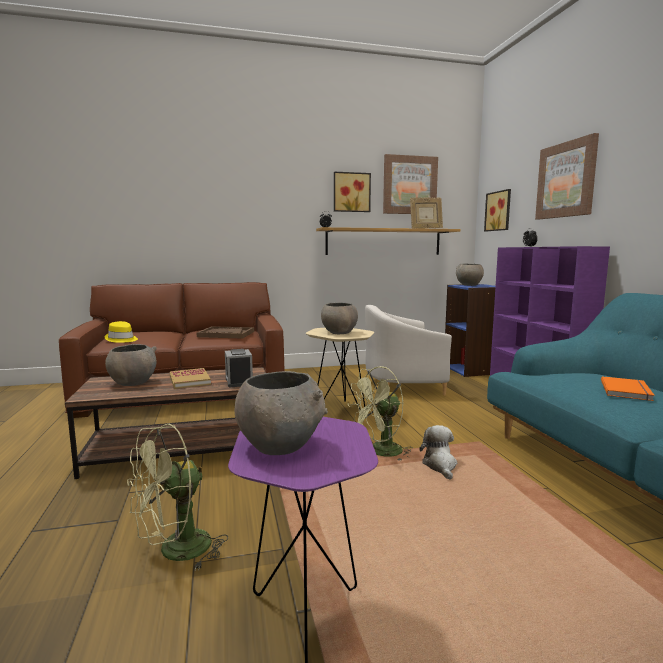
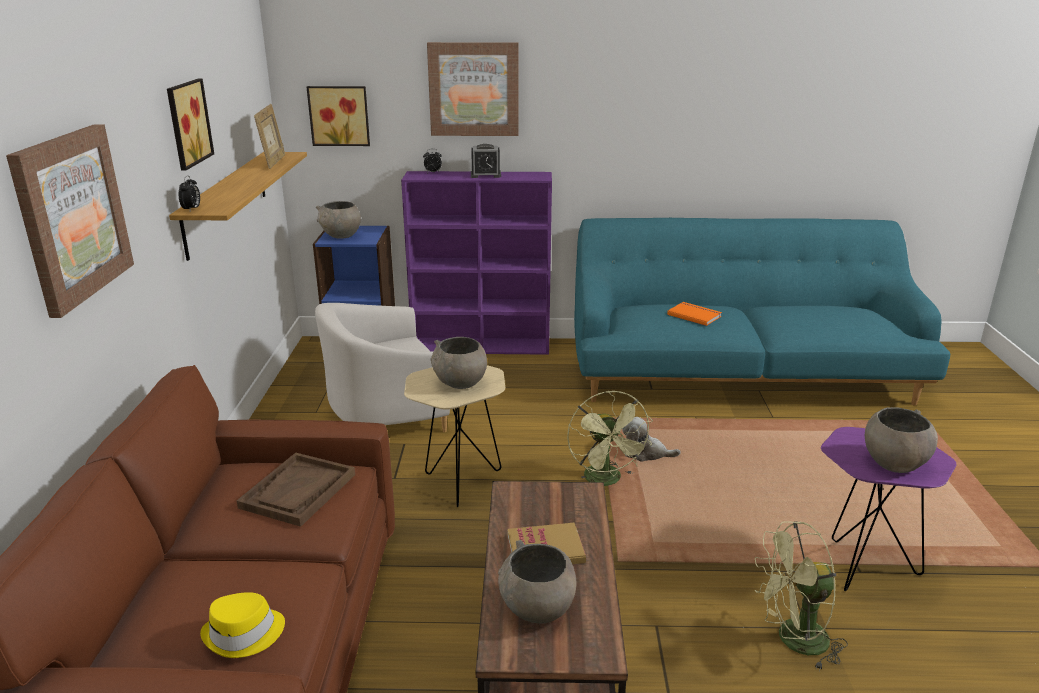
camera: 75 degrees left, 15 degrees up
green fan [127,424,228,571] -> green fan turned 105 degrees clockwise [755,521,848,671]
alarm clock [225,349,253,387] -> alarm clock moved to [471,144,501,178]
white armchair [365,305,452,395] -> white armchair turned 60 degrees clockwise [315,303,450,432]
picture [383,154,438,214] -> picture moved to [6,124,134,318]

